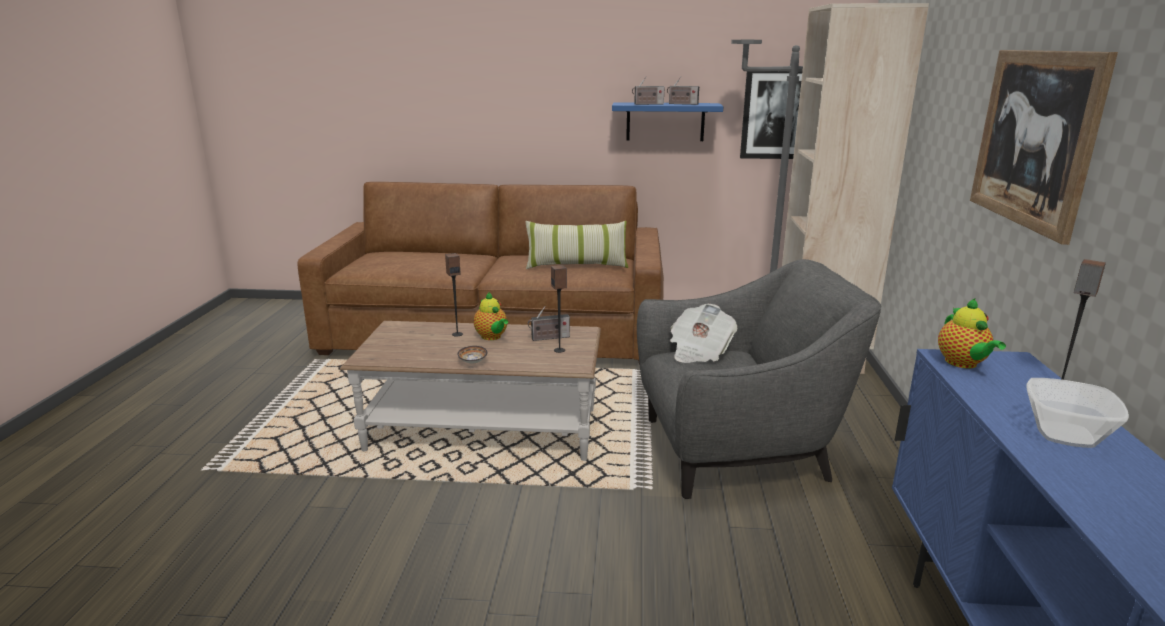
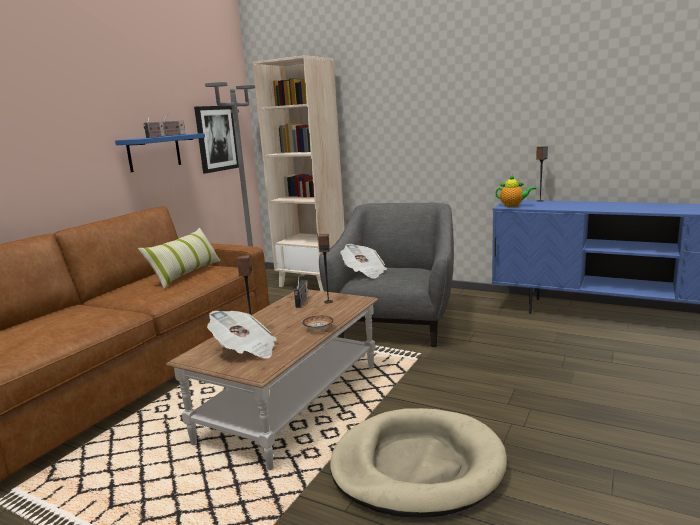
camera: 65 degrees left, 5 degrees down
teapot [474,292,508,340] -> none
picture [970,50,1118,245] -> none
bowl [1026,378,1129,448] -> none
none -> newspaper [207,311,277,358]
none -> beige dog bed [330,408,507,517]

